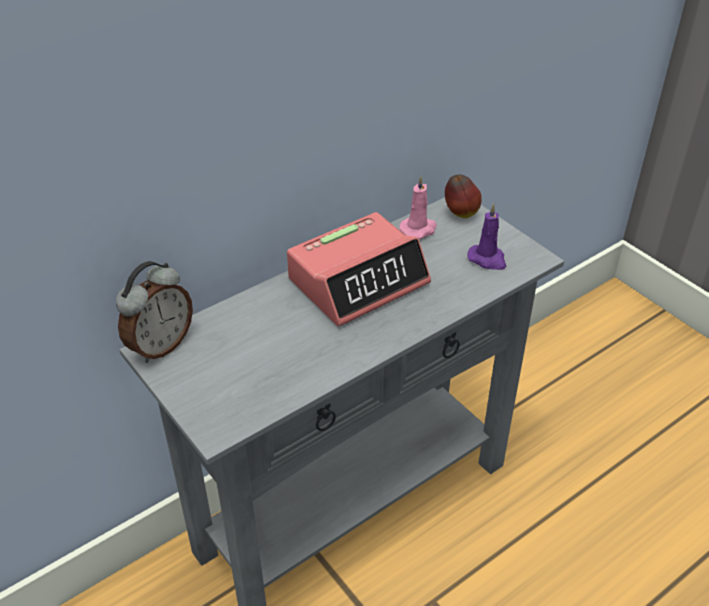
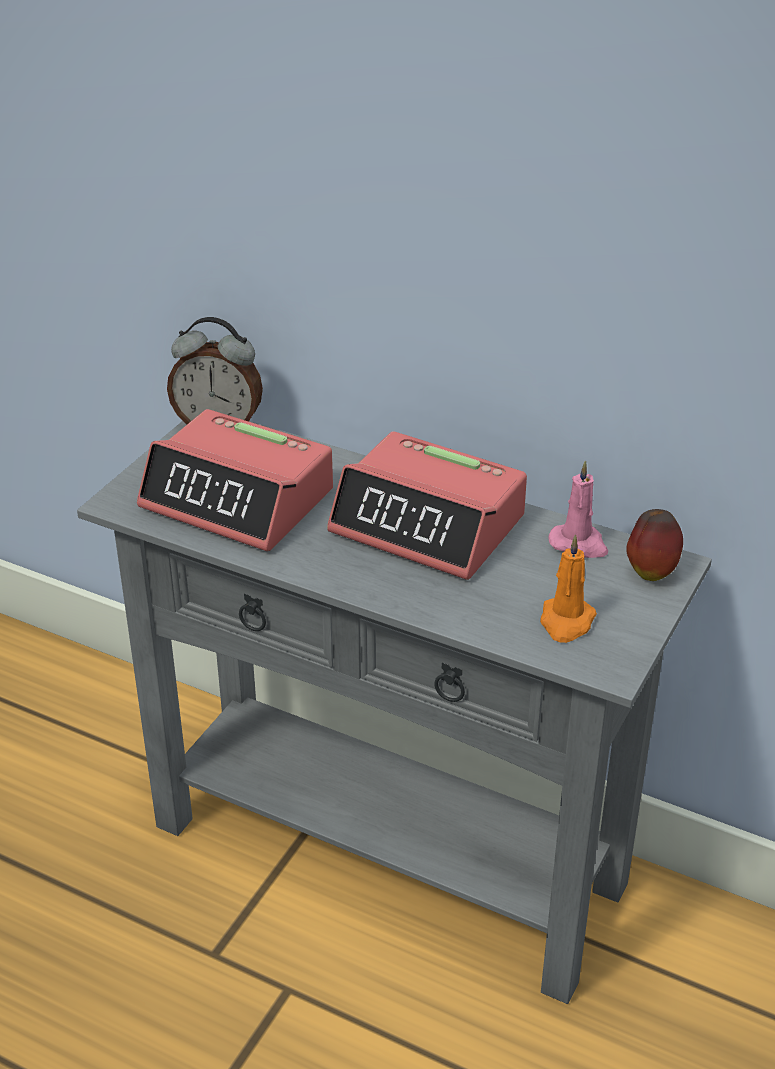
camera: 65 degrees right, 5 degrees down
purple candle [467,203,506,270] -> orange candle [540,535,597,643]
none -> alarm clock [137,409,333,551]

